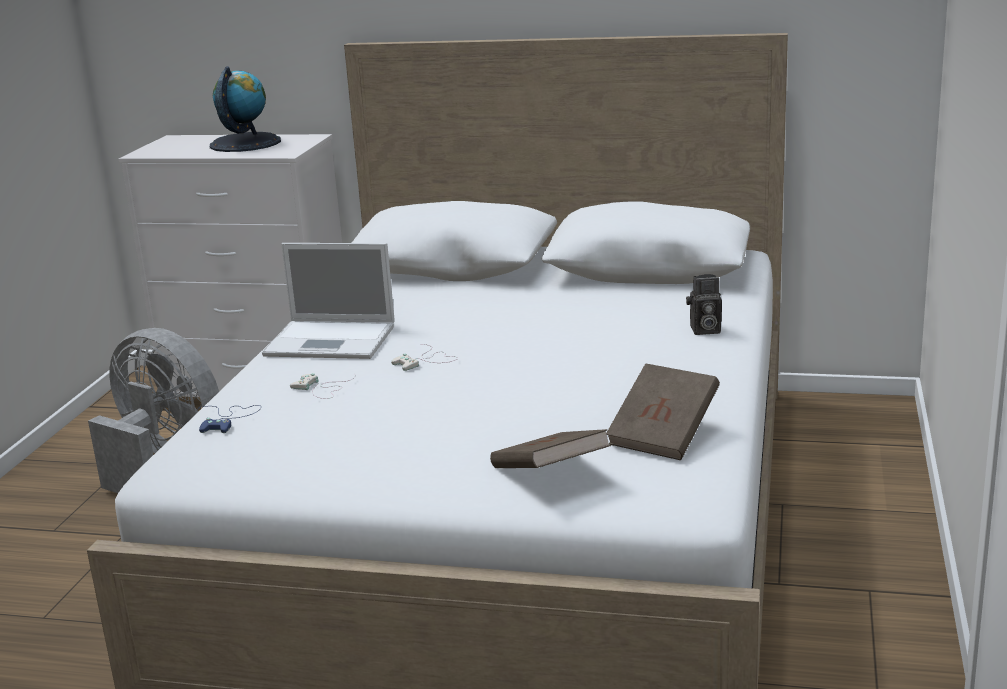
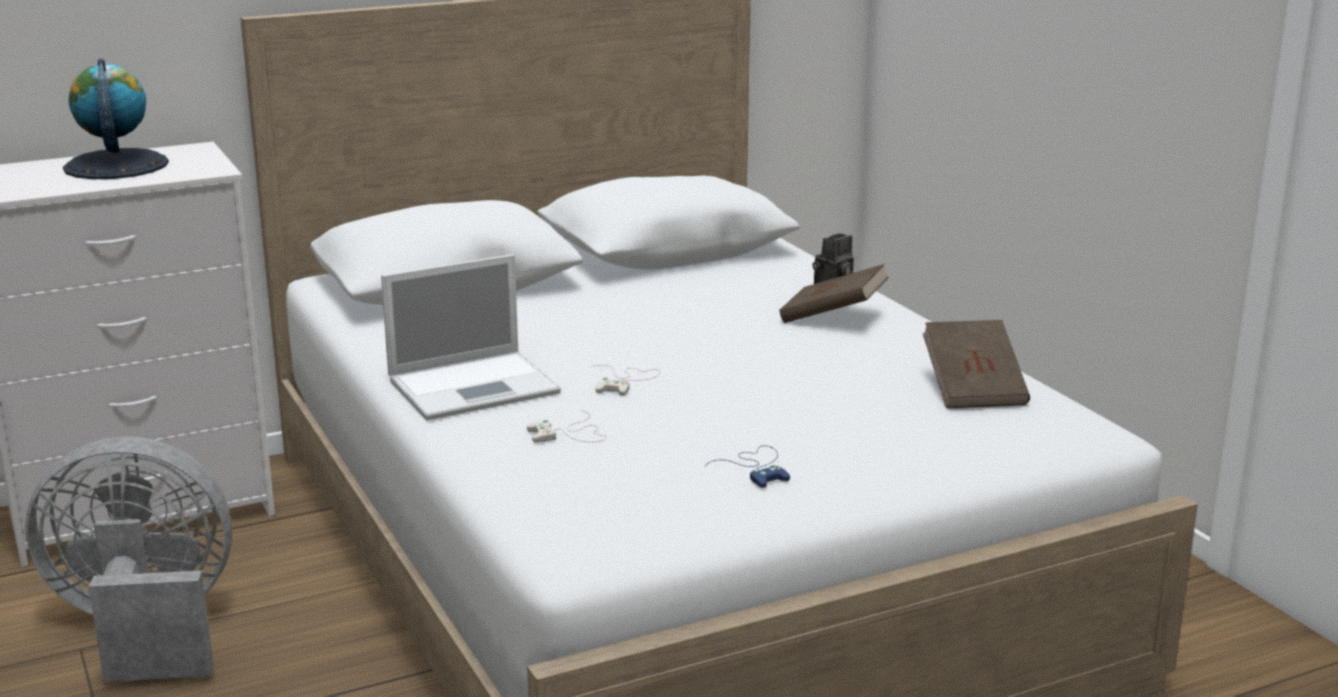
camera: 40 degrees left, 0 degrees up
blue game controller [199,405,261,433] -> blue game controller moved to [705,446,790,488]
brown book [490,429,611,468] -> brown book moved to [779,264,889,323]

